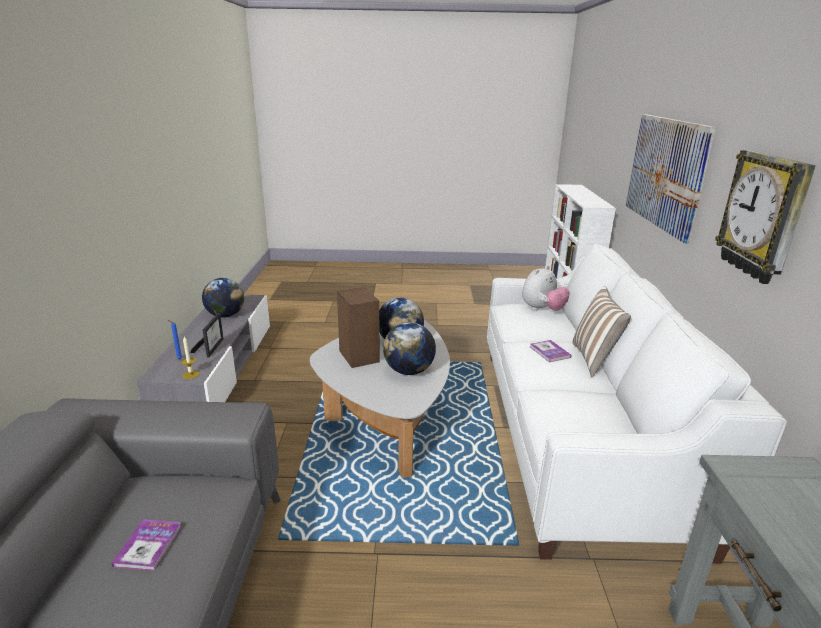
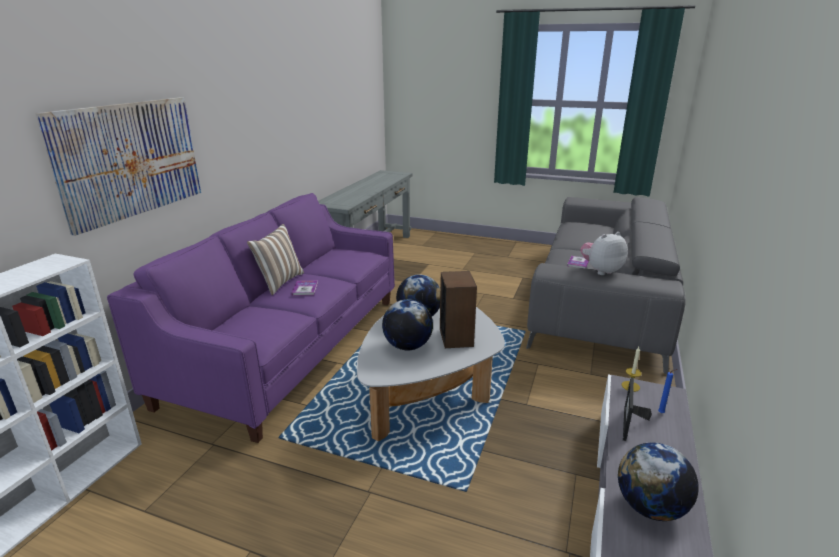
camera: 160 degrees left, 0 degrees up
white sofa [487,244,787,564] -> purple sofa [107,193,395,443]
plush toy [522,266,570,311] -> plush toy moved to [580,232,628,275]
wall clock [715,150,816,284] -> none

